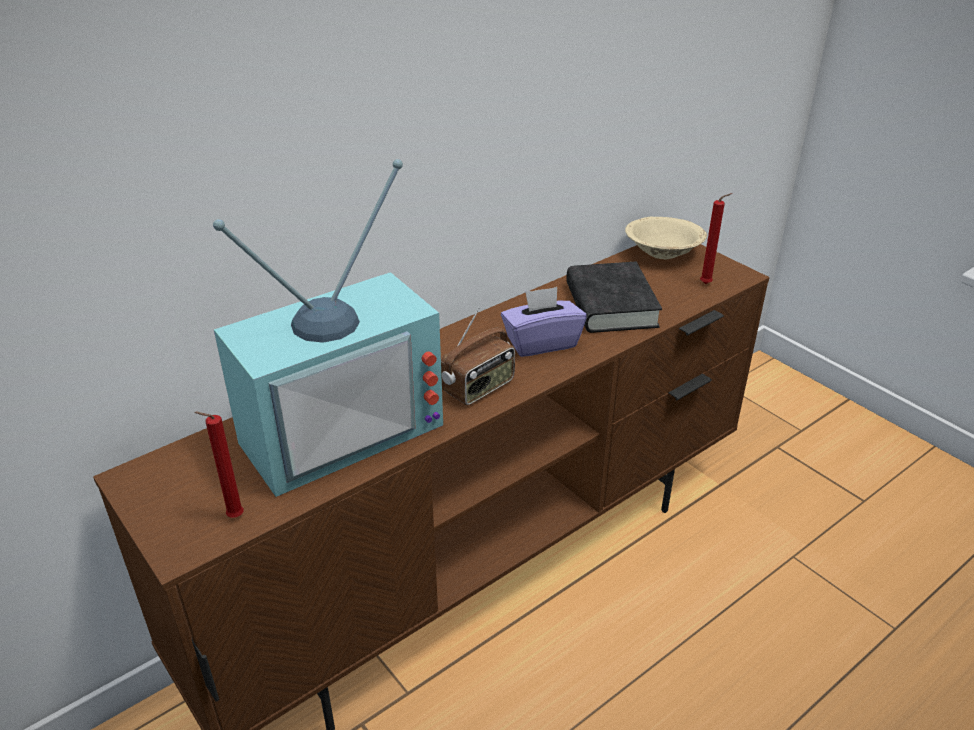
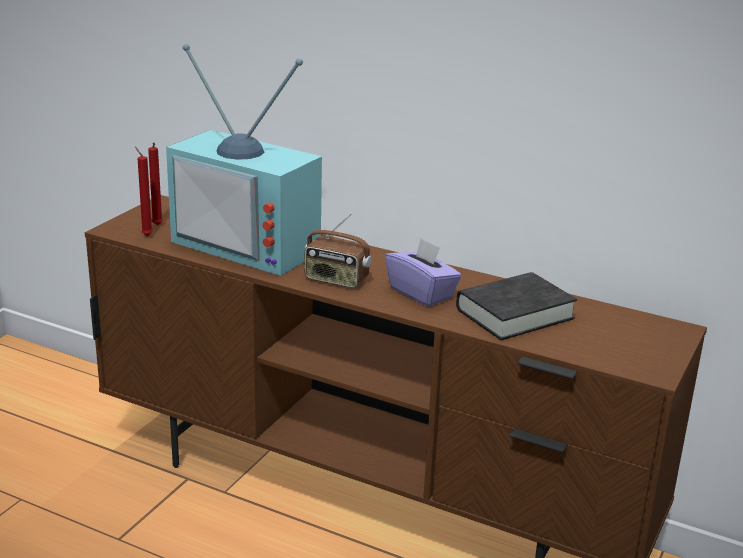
camera: 65 degrees right, 10 degrees down
beige bowl [625,216,707,260] -> none
red candle [700,193,732,284] -> red candle moved to [148,142,163,225]

